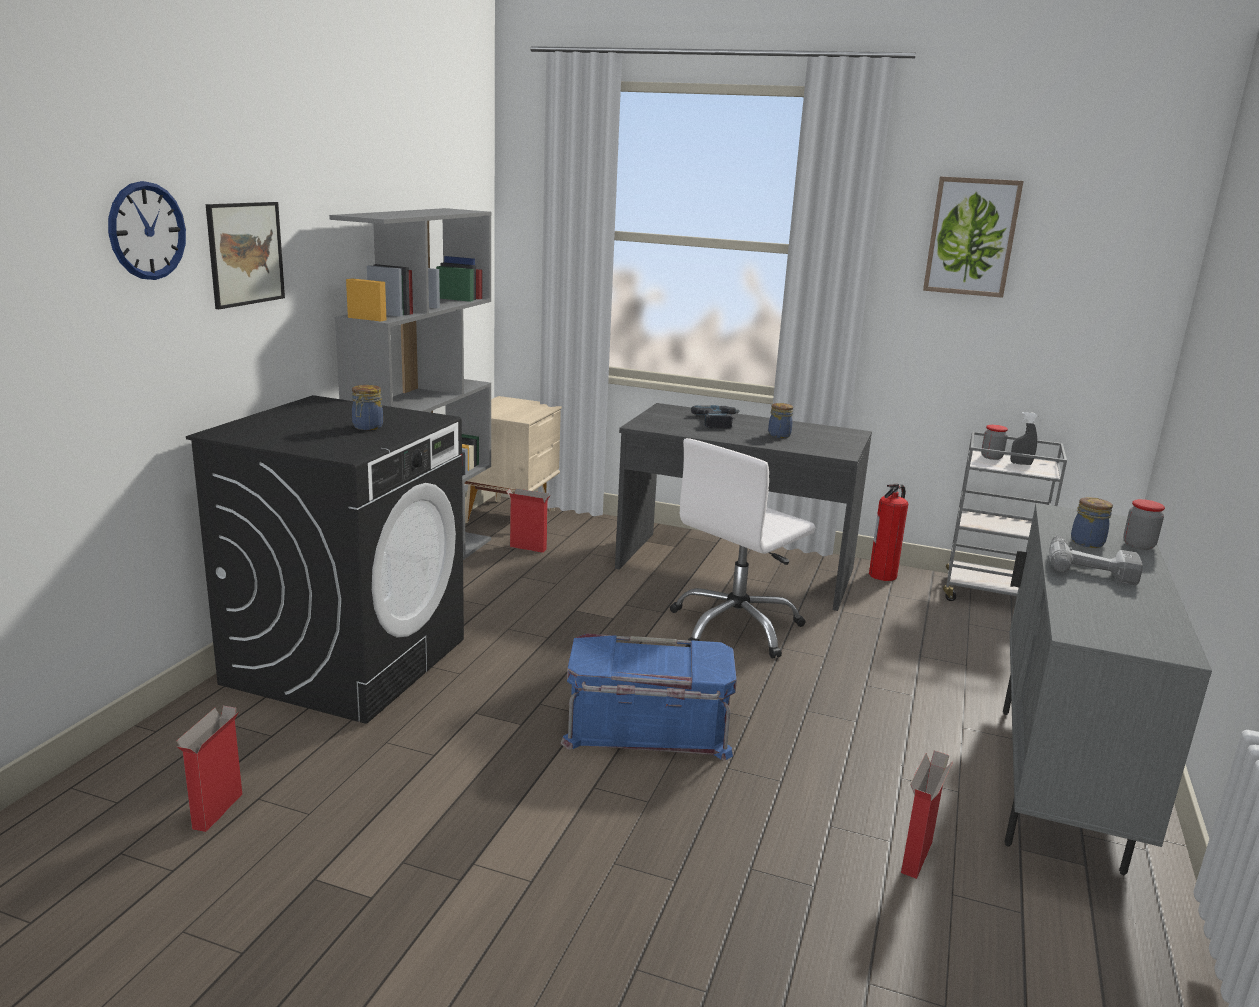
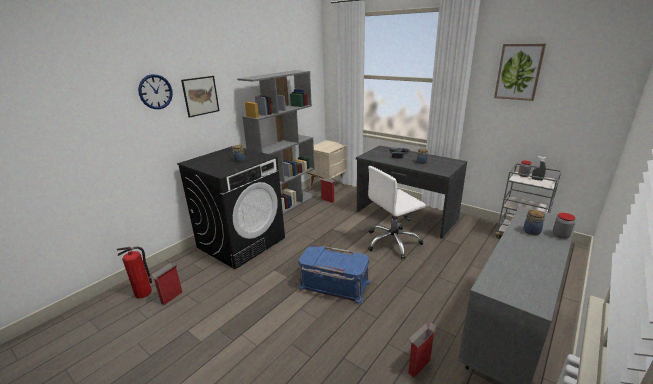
camera: 20 degrees right, 5 degrees up
fire extinguisher [869,484,908,581] -> fire extinguisher moved to [117,246,152,299]
power drill [1049,535,1143,585] -> none

